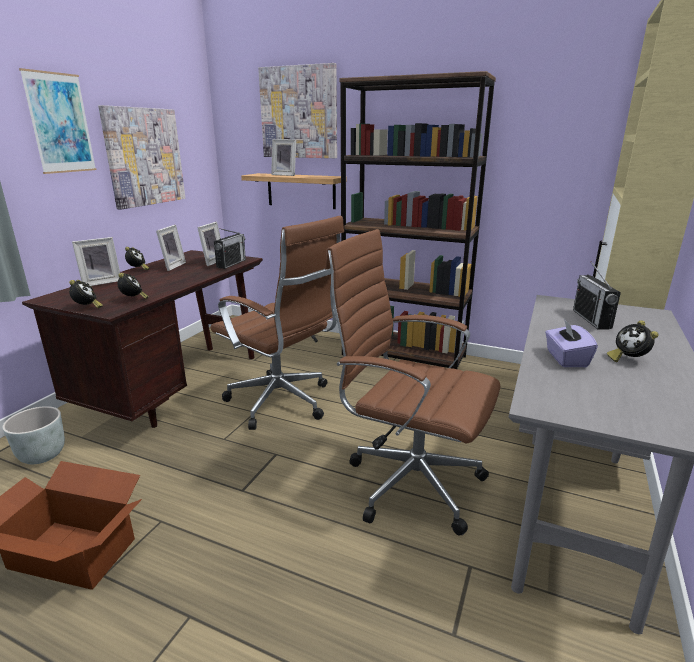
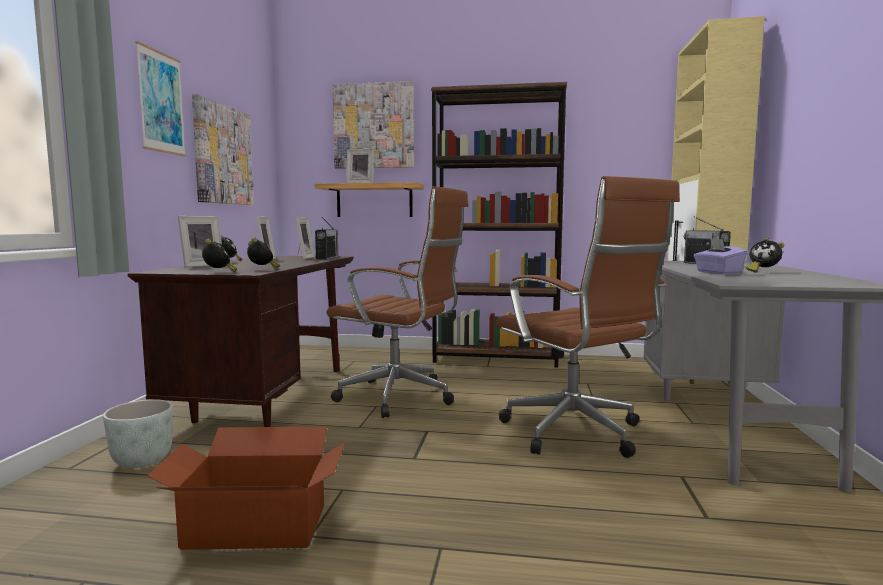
camera: 15 degrees left, 15 degrees down
brown office chair [325,229,500,535] -> brown office chair turned 135 degrees counterclockwise [496,176,680,458]

